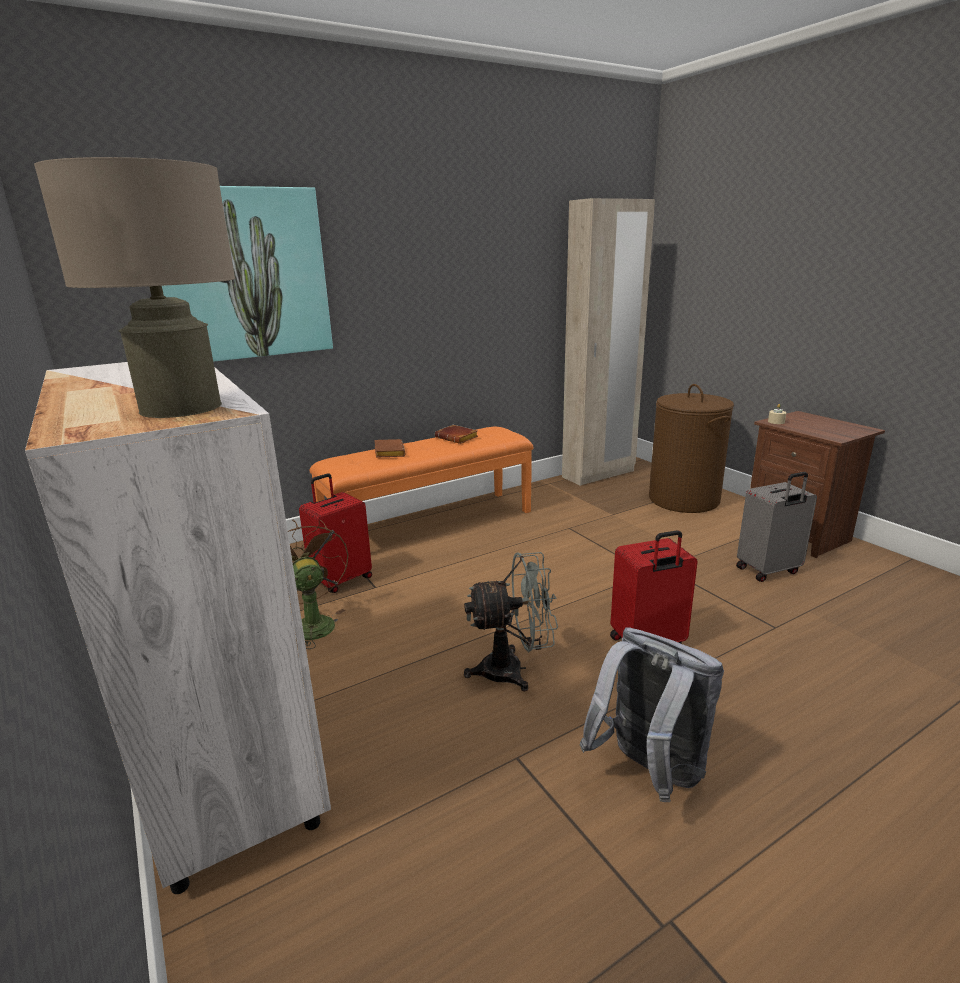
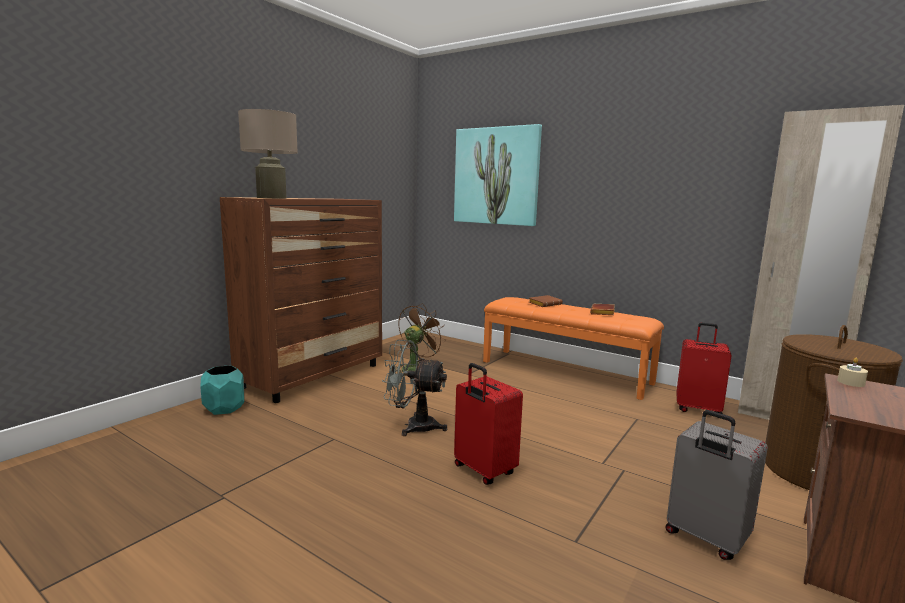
camera: 65 degrees right, 10 degrees down
white dresser [25,362,331,894] -> brown dresser [220,197,382,403]
red suitcase [299,473,372,593] -> red suitcase moved to [676,323,732,414]
grey fan [464,552,558,691] -> grey fan turned 135 degrees clockwise [382,340,447,436]
grey backpack [580,627,724,802] -> none
none -> turquoise planter [200,365,244,415]

